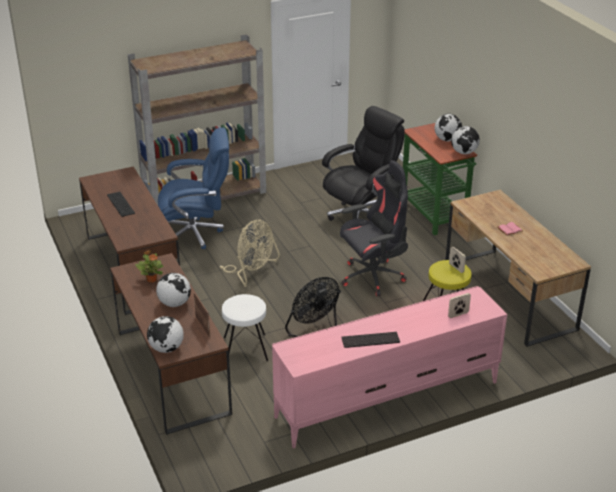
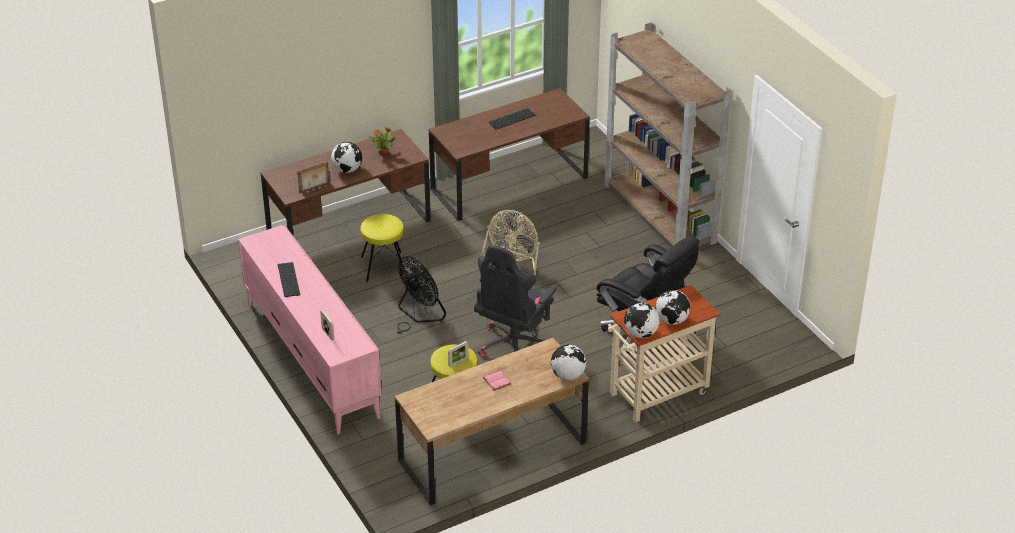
camera: 85 degrees right, 5 degrees up
globe [147,316,184,353] -> globe moved to [551,345,586,380]
blue office chair [158,127,229,249] -> none
white stool [222,294,268,361] -> yellow stool [360,214,404,282]
black office chair [340,160,408,297] -> black office chair turned 60 degrees clockwise [474,245,557,357]
green cart [403,123,477,235] -> beige cart [608,285,720,422]

